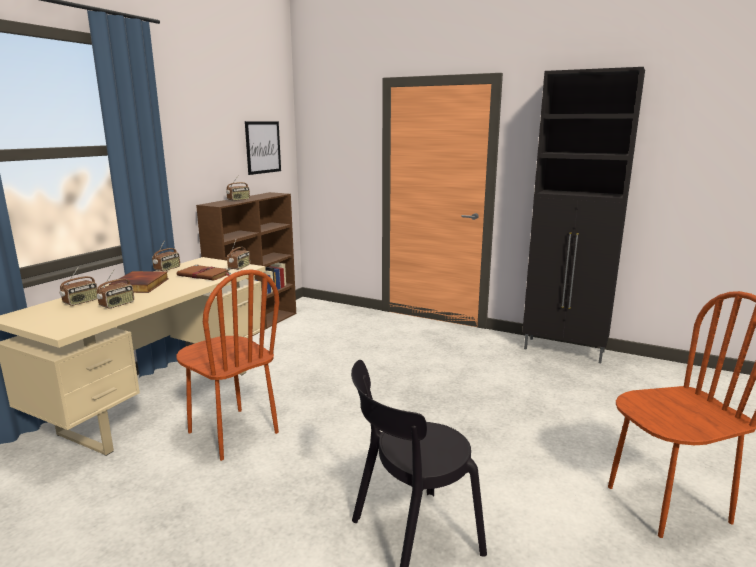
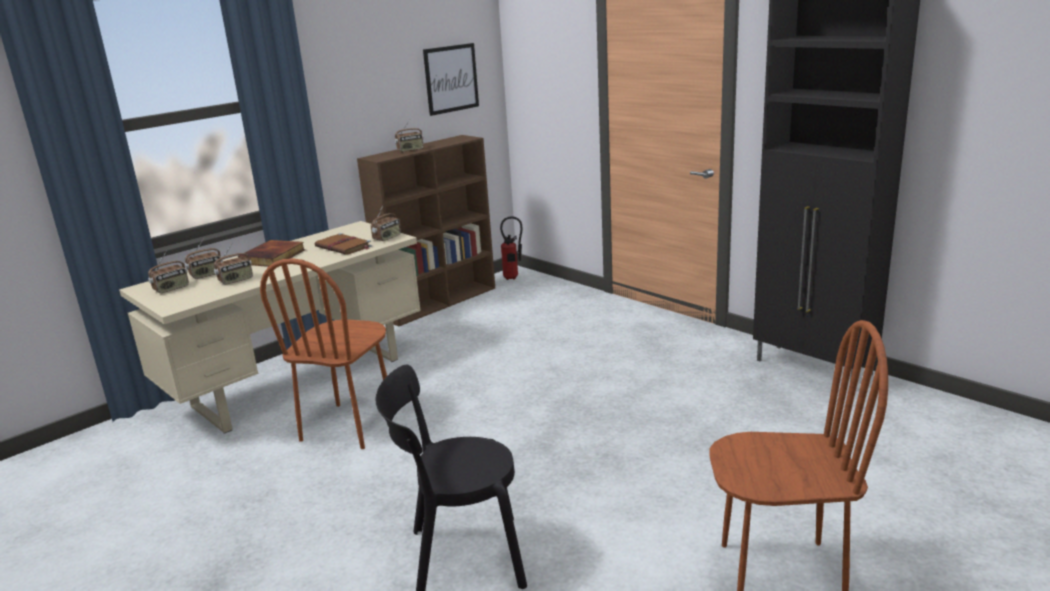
camera: 20 degrees right, 5 degrees up
radio [152,240,180,271] -> radio moved to [148,251,189,293]
brown chair [176,269,279,461] -> brown chair turned 45 degrees clockwise [260,258,387,449]
none -> fire extinguisher [500,216,522,280]

